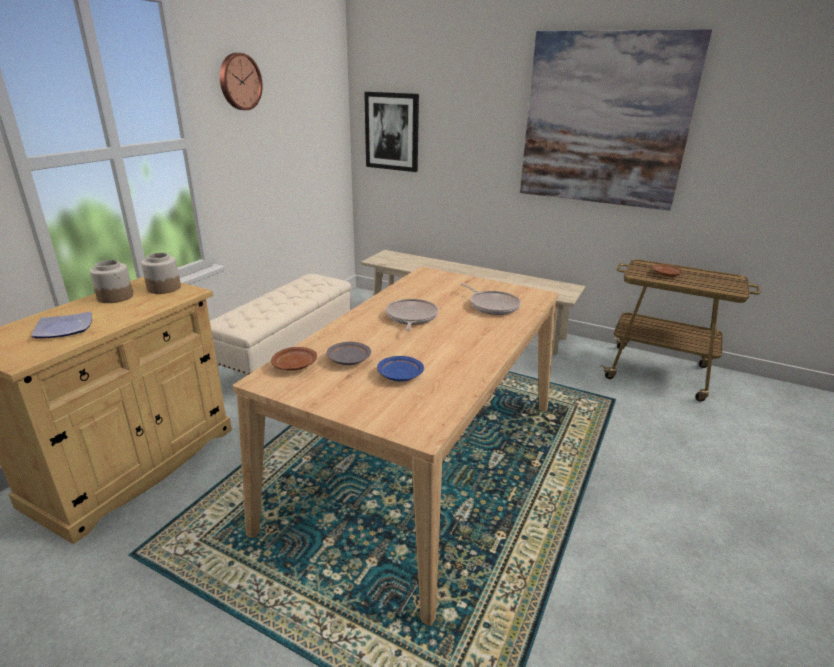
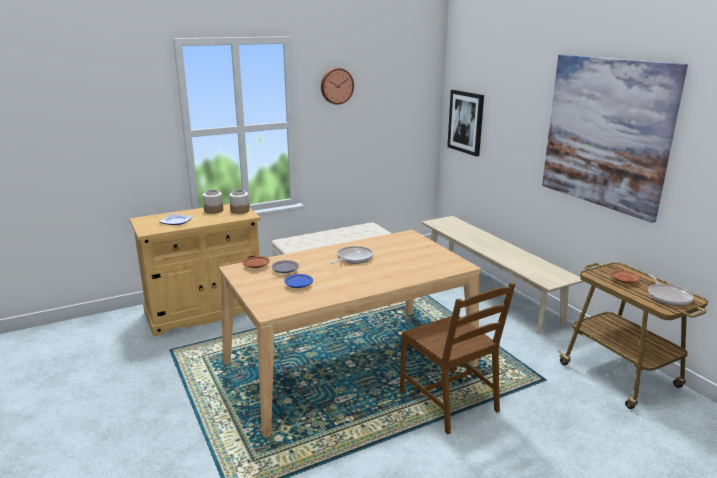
camera: 35 degrees right, 5 degrees down
frying pan [461,283,521,315] -> frying pan moved to [648,274,694,306]
none -> brown chair [400,282,516,434]

